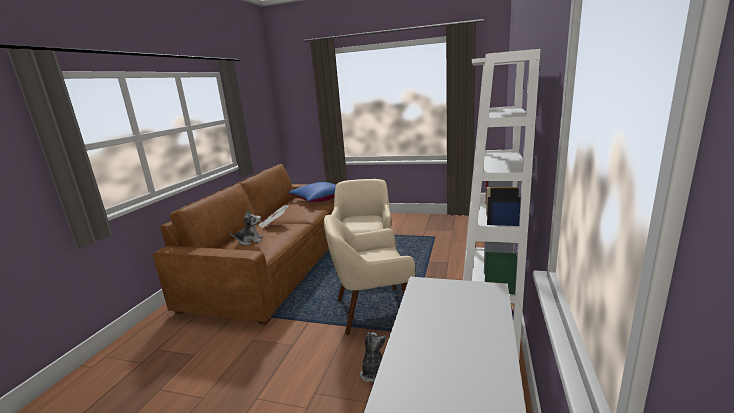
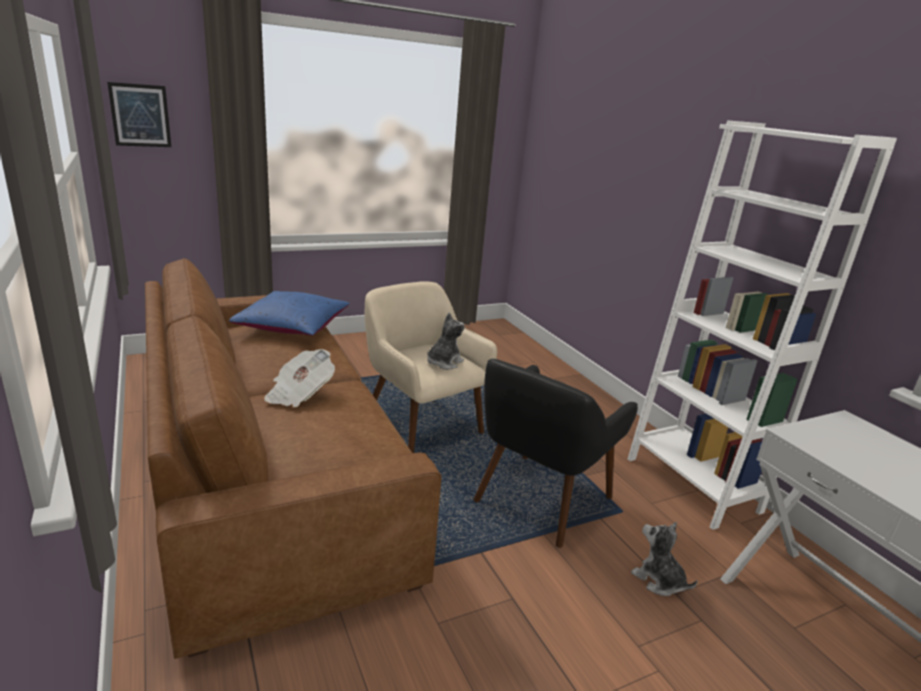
camera: 45 degrees left, 5 degrees up
plush toy [230,209,263,245] -> plush toy moved to [427,313,465,370]
beige armchair [324,215,415,335] -> black armchair [473,359,638,548]
none -> picture [107,82,171,147]

